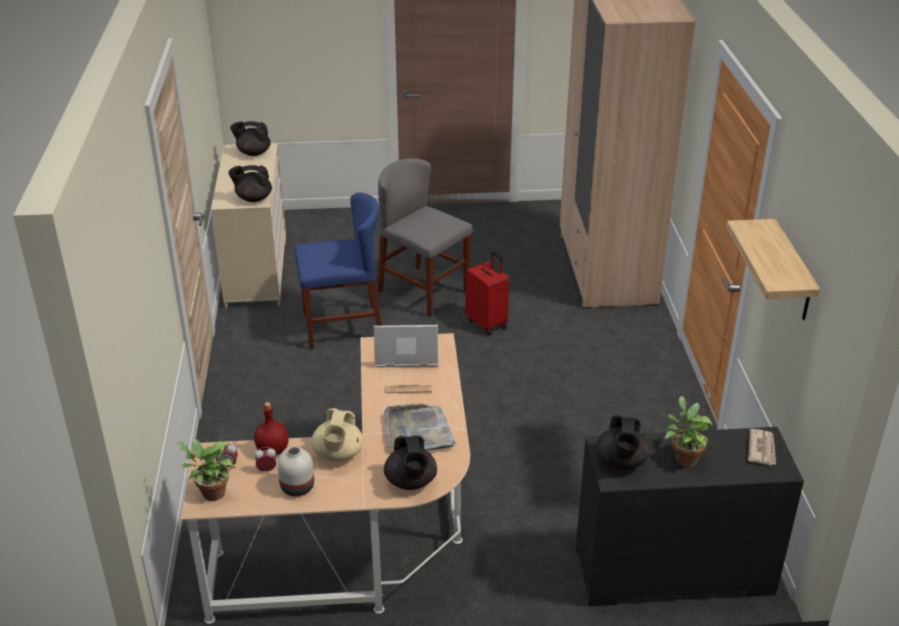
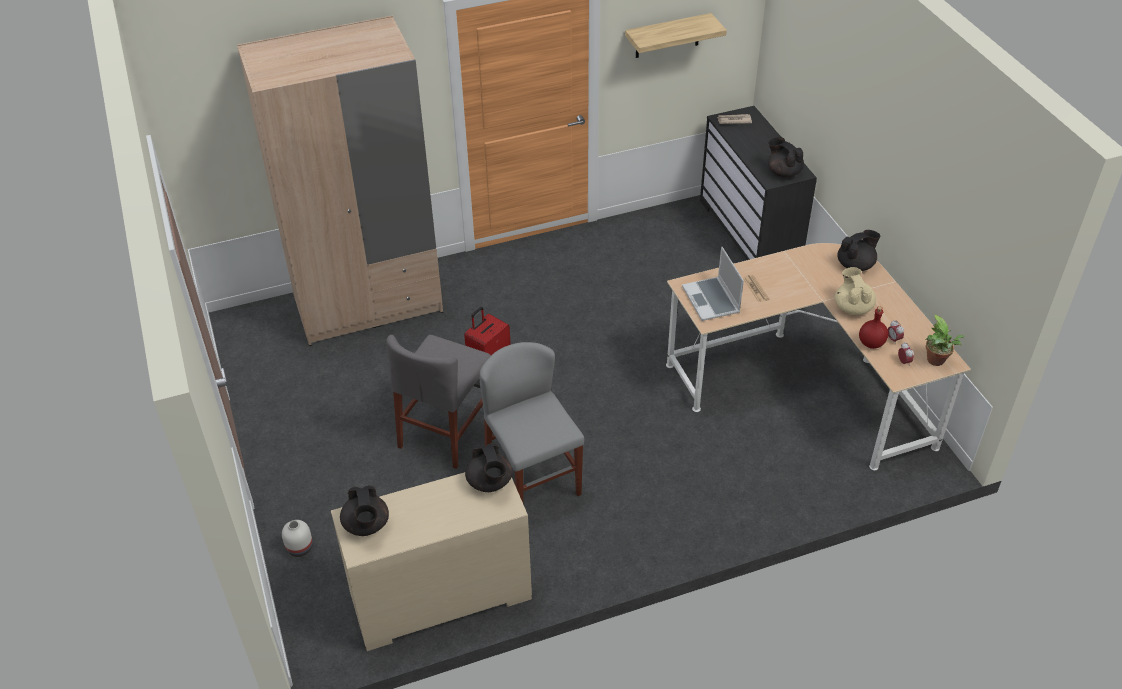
camera: 105 degrees left, 10 degrees up
white vase [277,447,314,497] -> white vase moved to [282,520,313,557]
blue chair [294,192,382,349] -> grey chair [479,342,584,505]
beige teapot [311,408,363,462] -> beige teapot turned 90 degrees counterclockwise [835,267,876,315]
grey tray [384,404,457,450] -> none
black teapot [595,415,649,470] -> black teapot turned 120 degrees counterclockwise [768,137,804,177]
potted plant [665,396,713,467] -> none

